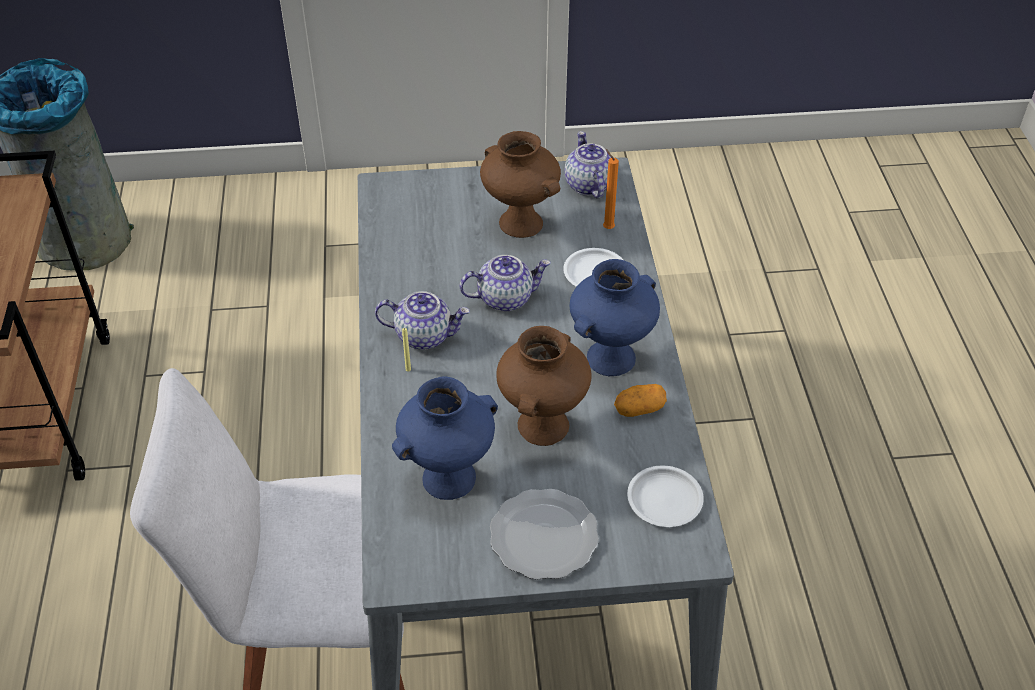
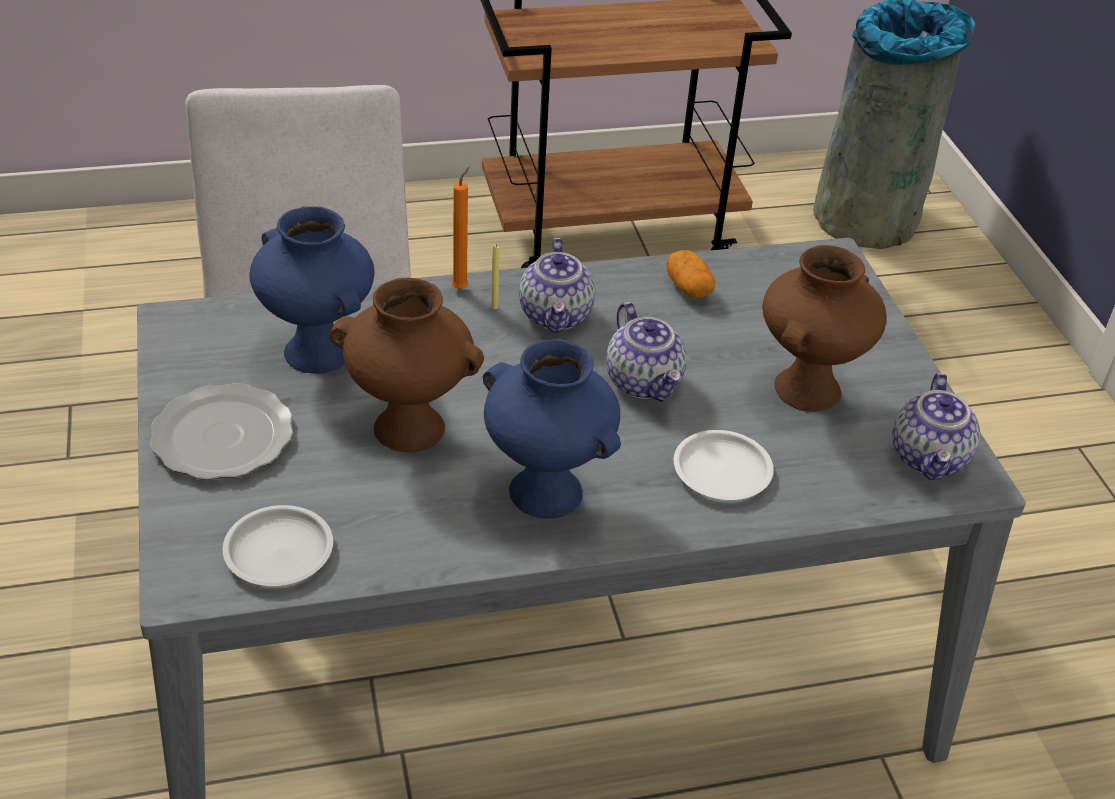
camera: 80 degrees right, 5 degrees down
teapot [565,131,611,199] -> teapot turned 120 degrees clockwise [892,373,980,480]
orange candle [603,148,619,229] -> orange candle moved to [452,167,469,289]
potato [614,384,667,417] -> potato moved to [667,250,716,298]

